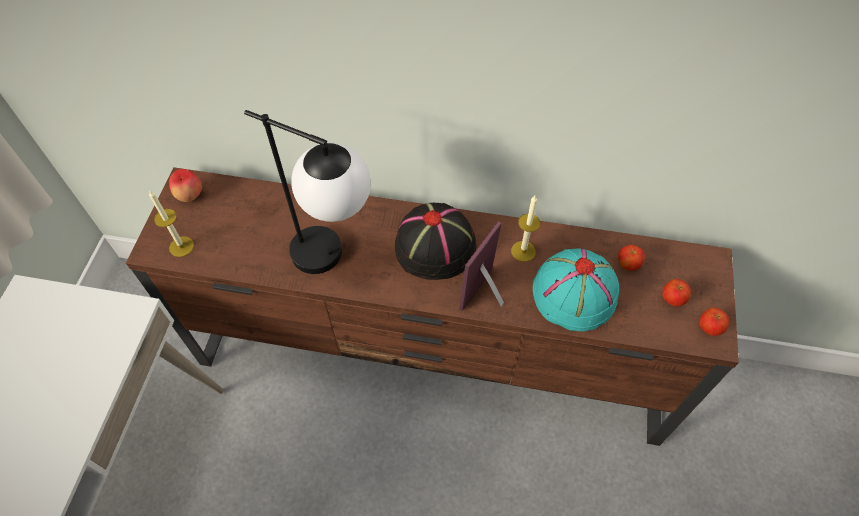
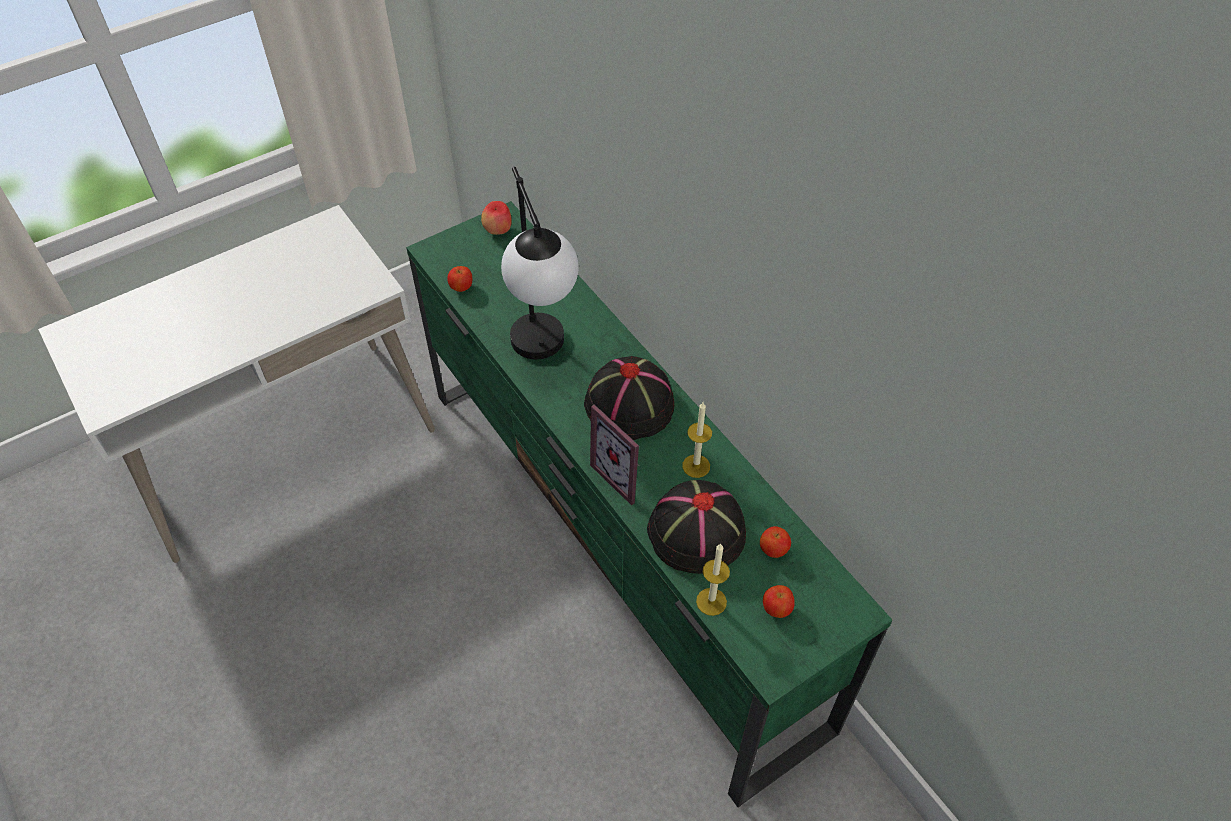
camera: 45 degrees right, 5 degrees down
brown tv stand [126,167,739,446] -> green tv stand [406,201,893,808]
candle [149,190,194,257] -> candle moved to [696,543,730,616]
picture frame [459,221,504,311] -> picture frame turned 120 degrees counterclockwise [590,405,641,505]
turquoise hat [533,248,619,331] -> black hat [647,480,746,574]
apple [699,307,729,336] -> apple moved to [447,266,472,292]

